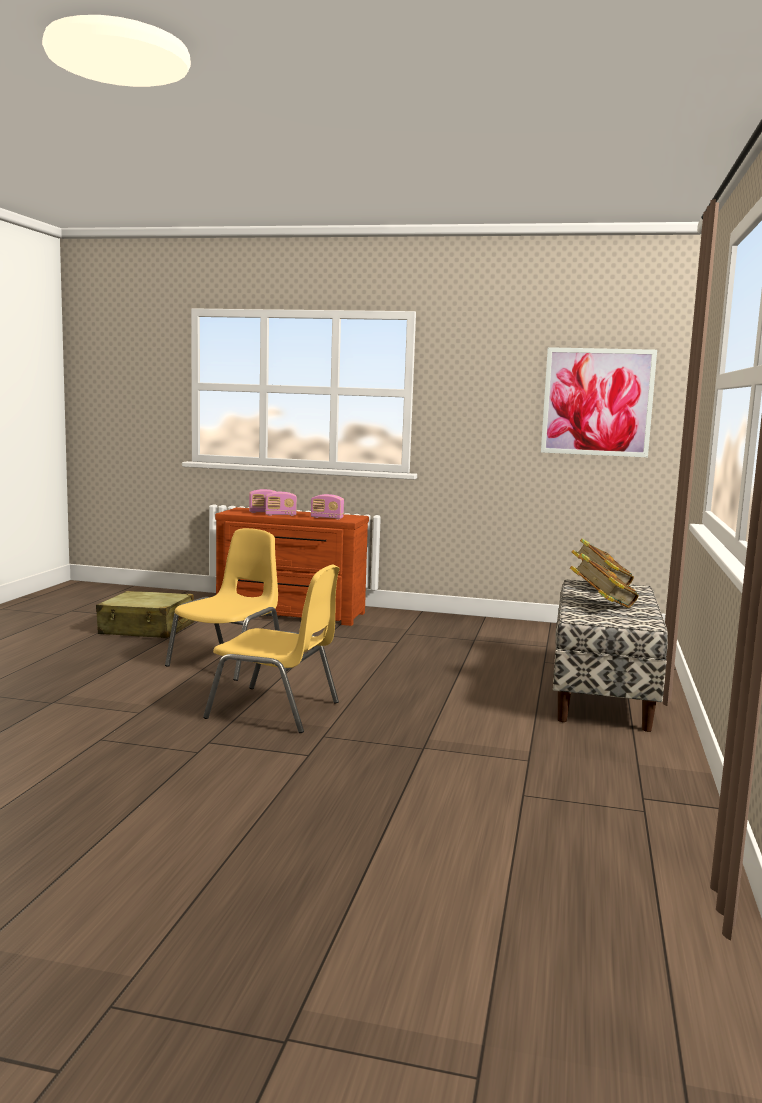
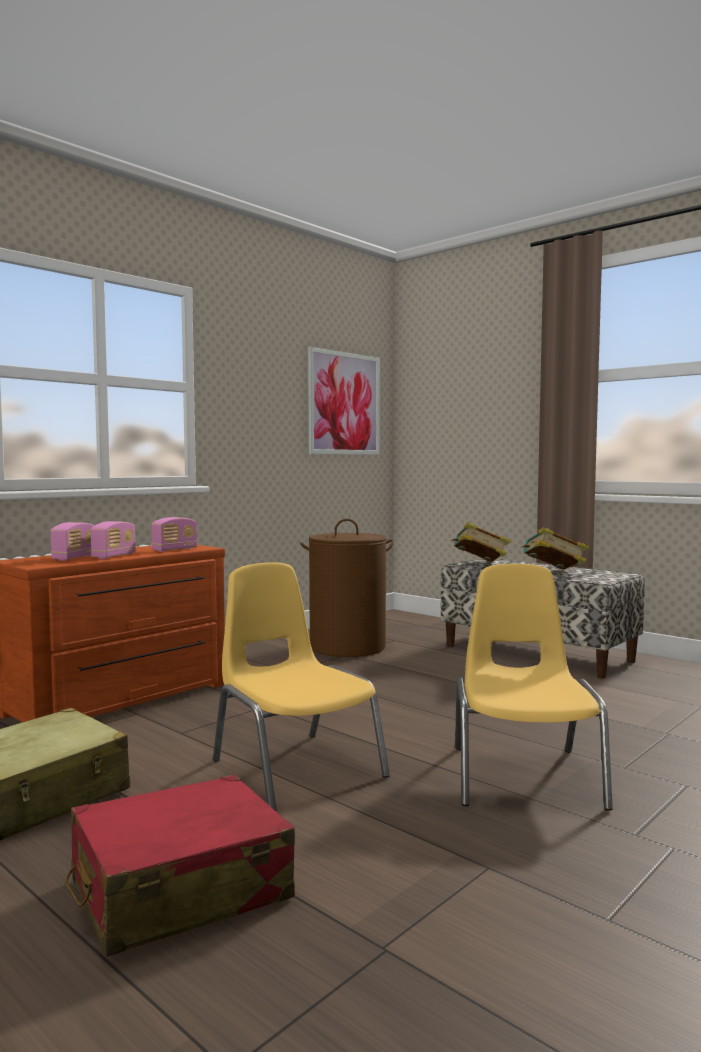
camera: 60 degrees left, 5 degrees down
yellow chair [203,565,340,733] -> yellow chair turned 45 degrees counterclockwise [455,564,613,811]
none -> red suitcase [65,774,295,957]
none -> brown laundry basket [300,519,394,657]

